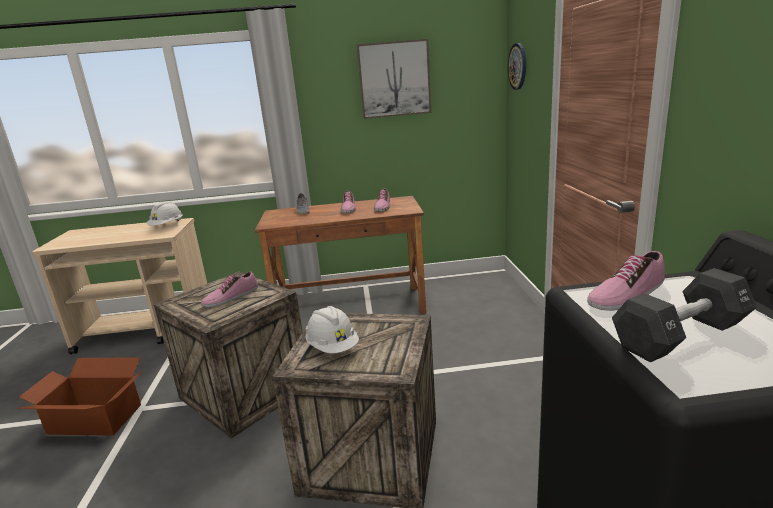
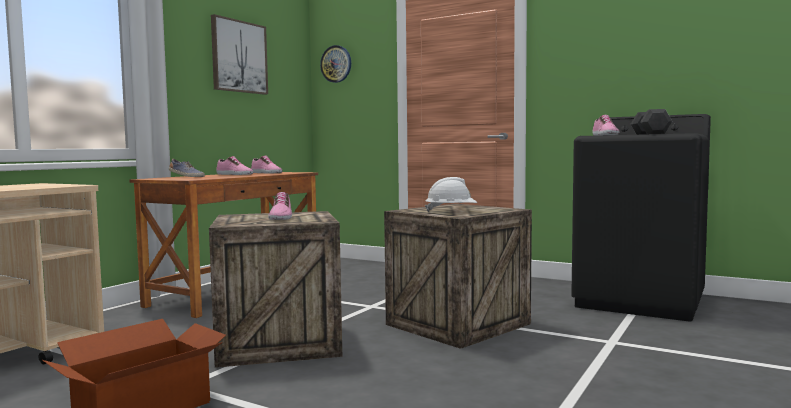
camera: 55 degrees left, 15 degrees down
white hard hat [146,202,183,226] -> none

